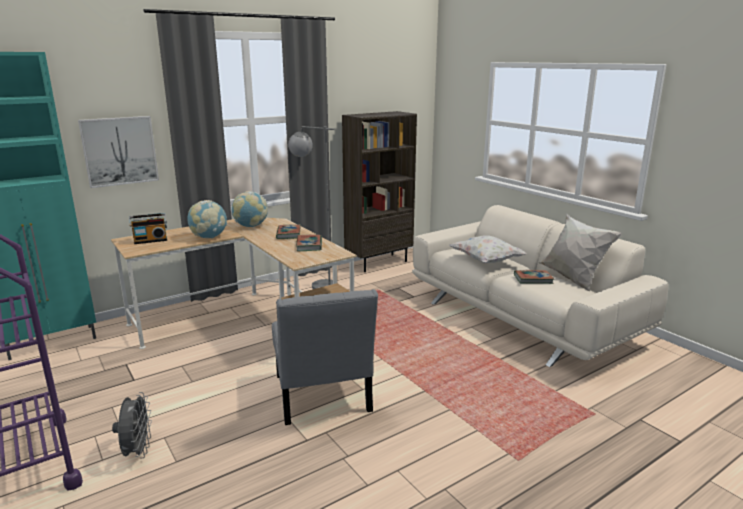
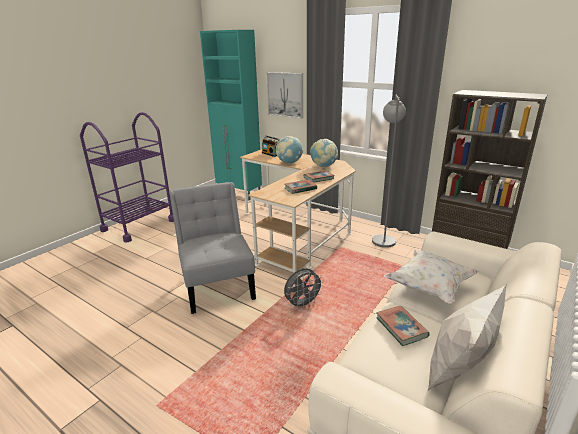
camera: 70 degrees right, 5 degrees up
grey fan [112,392,152,459] -> grey fan moved to [284,268,324,310]
grey chair [272,289,378,425] -> grey chair turned 105 degrees clockwise [169,182,256,314]

